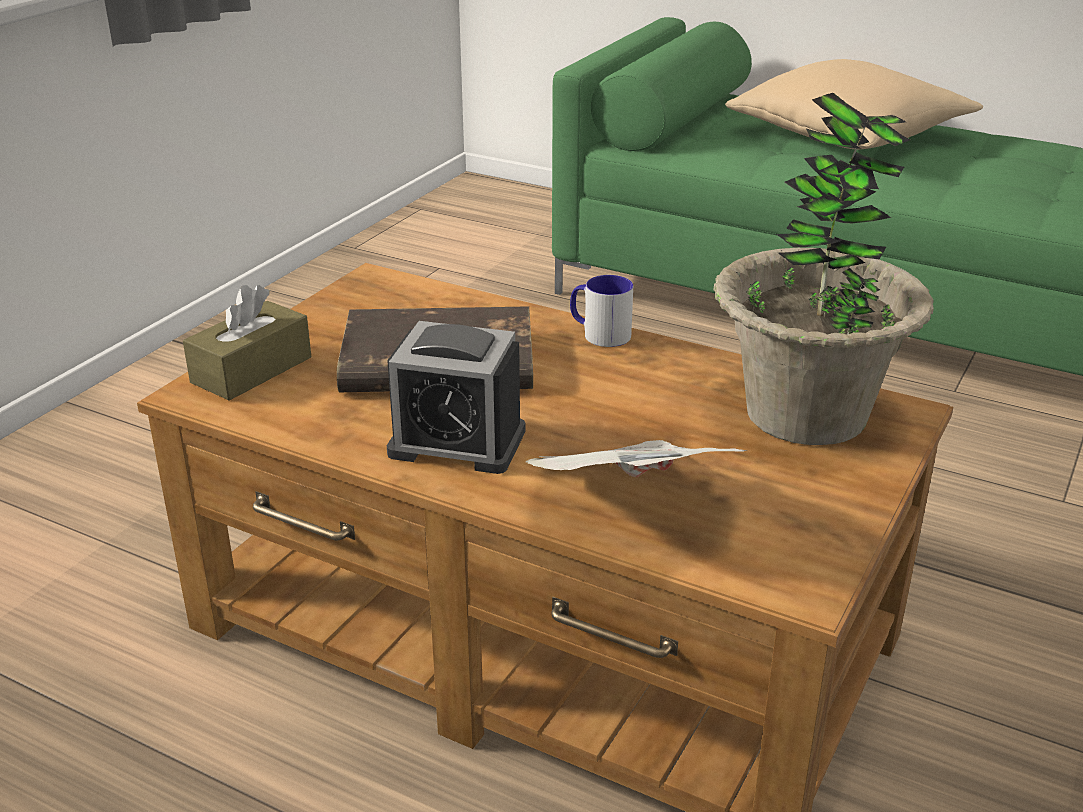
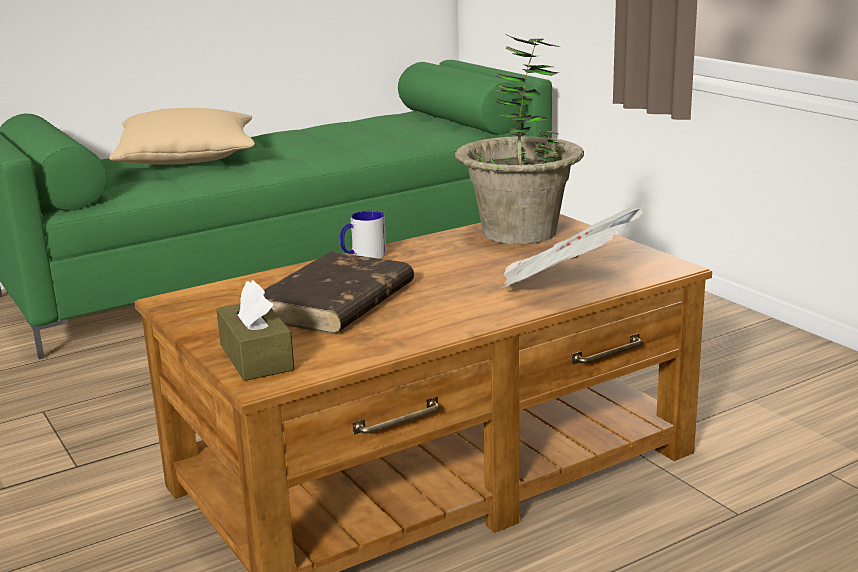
camera: 60 degrees left, 10 degrees down
alarm clock [387,321,525,474] -> none

